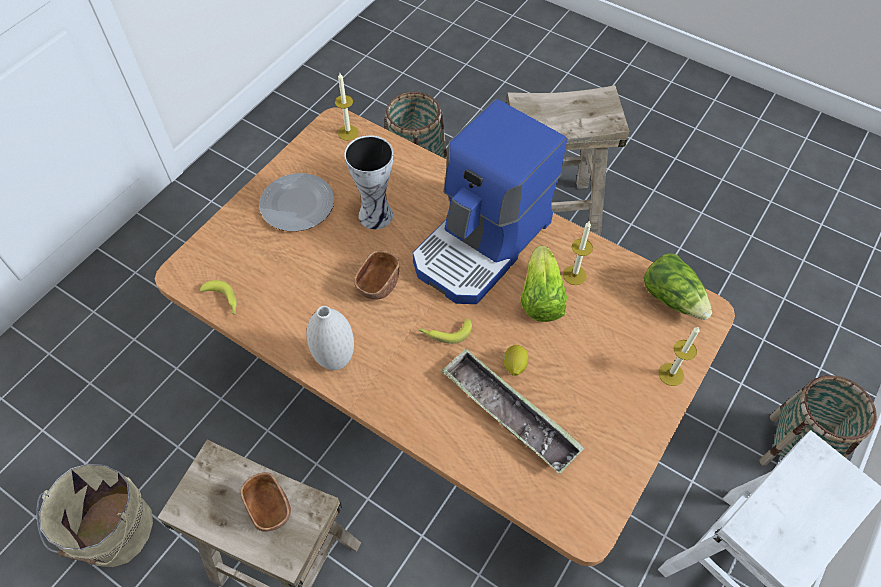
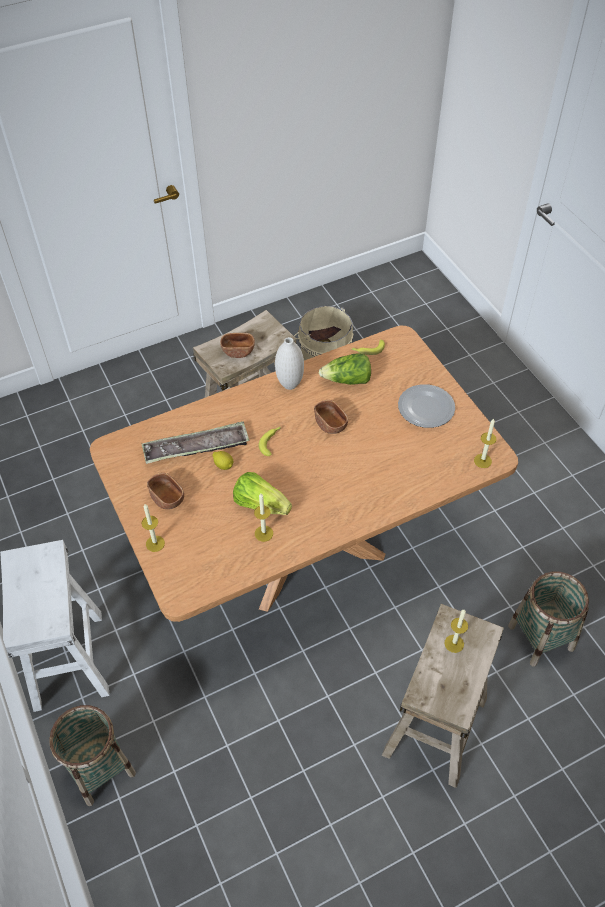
camera: 120 degrees right, 5 degrees down
vase [344,135,393,229] -> none
coffee machine [412,99,567,304] -> none
lettuce [644,253,712,320] -> lettuce moved to [319,353,371,385]
none -> brown bowl [147,473,184,509]
none -> candle [444,610,468,653]

